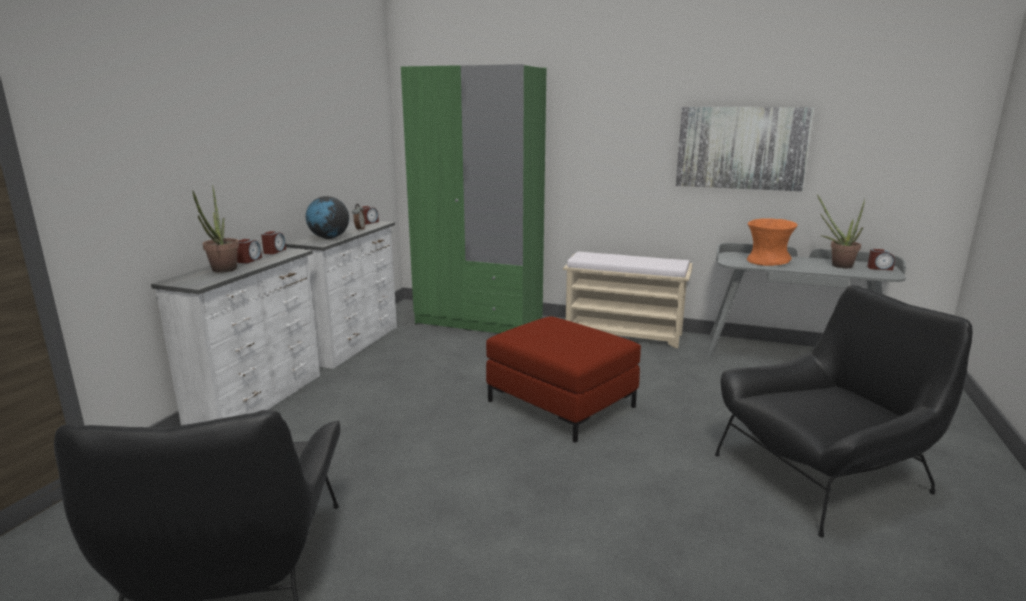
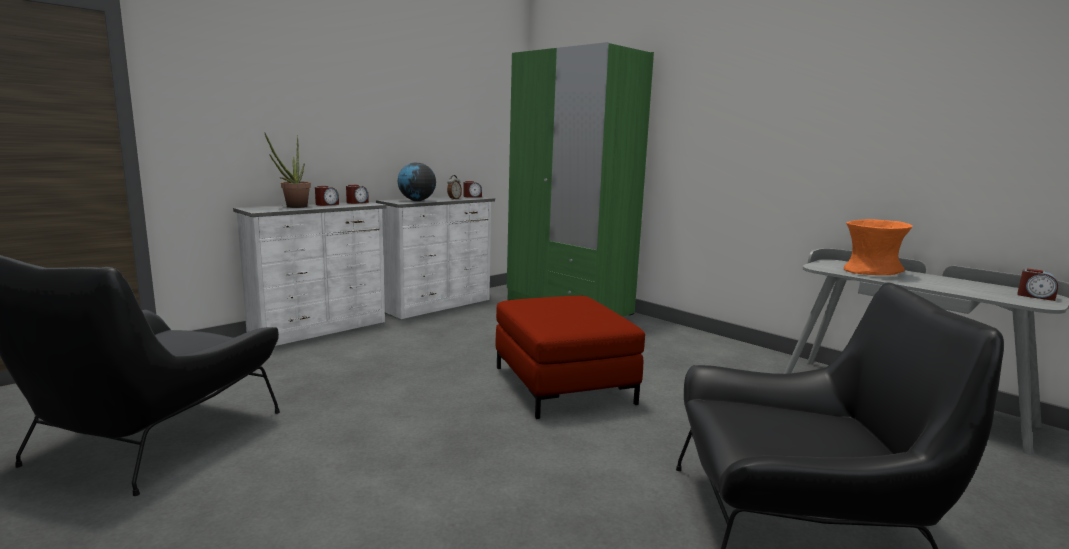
camera: 25 degrees right, 5 degrees down
beige bench [563,251,693,348] -> none
picture [676,107,814,191] -> none
potted plant [817,194,865,268] -> none

